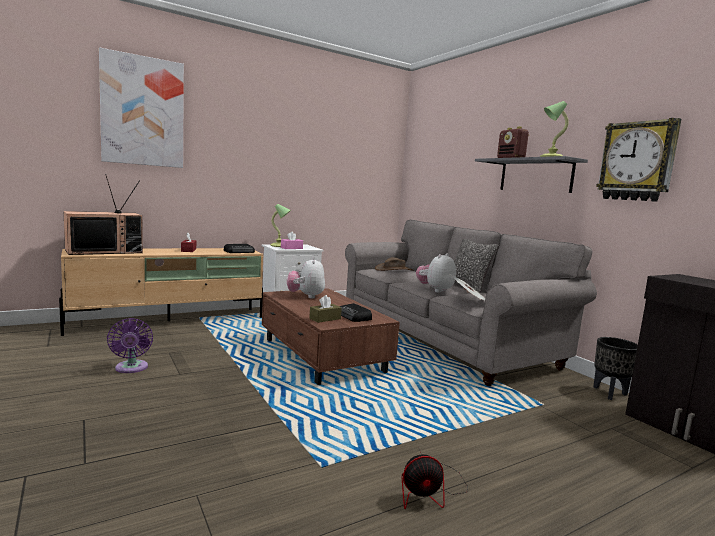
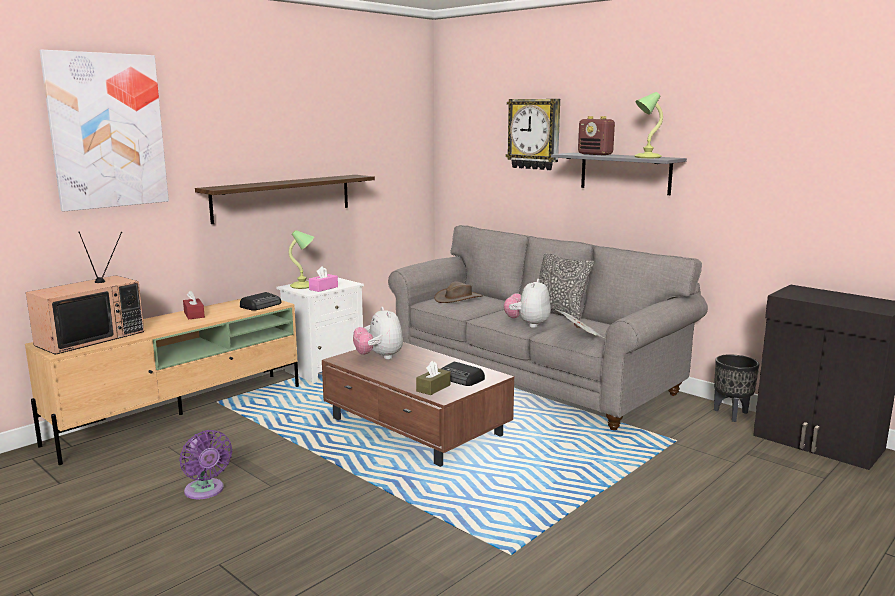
camera: 15 degrees left, 5 degrees up
fan [402,449,468,509] -> none
wall clock [596,118,681,202] -> wall clock moved to [506,99,560,170]
none -> shelf [195,175,375,224]

